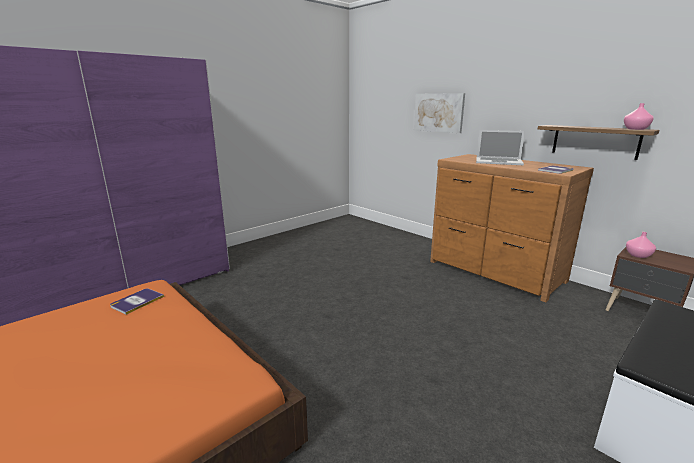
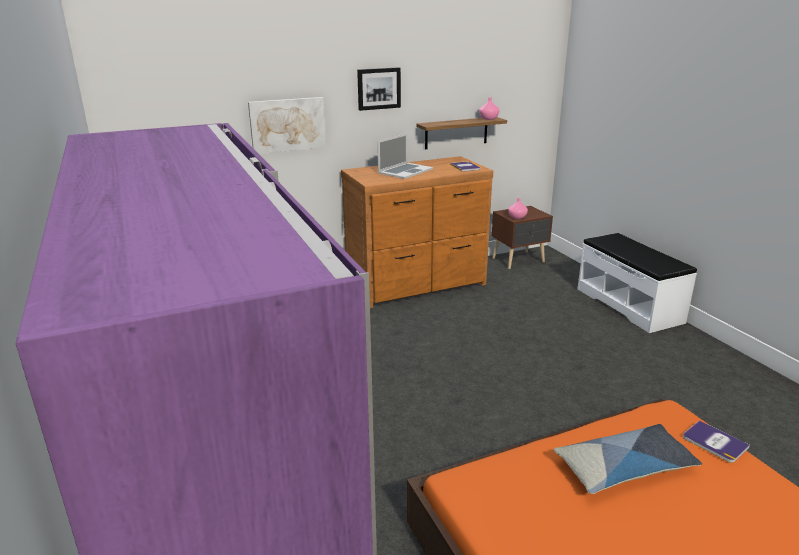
camera: 70 degrees left, 5 degrees up
book [110,288,164,315] -> book moved to [683,420,750,463]
none -> picture [357,67,401,111]
none -> pillow [553,424,702,494]

